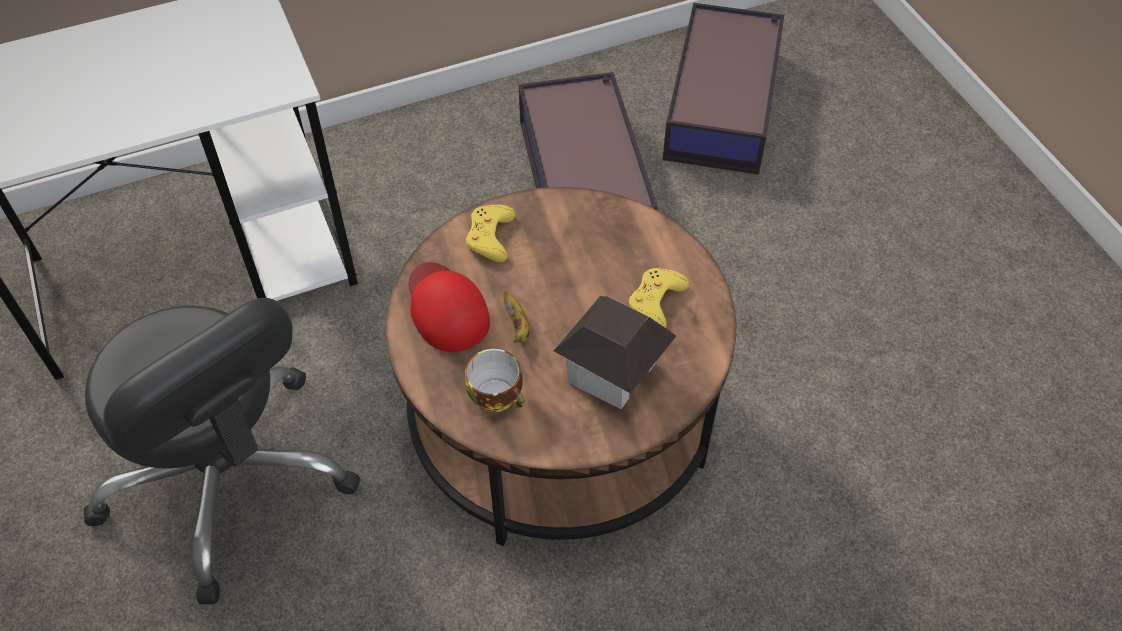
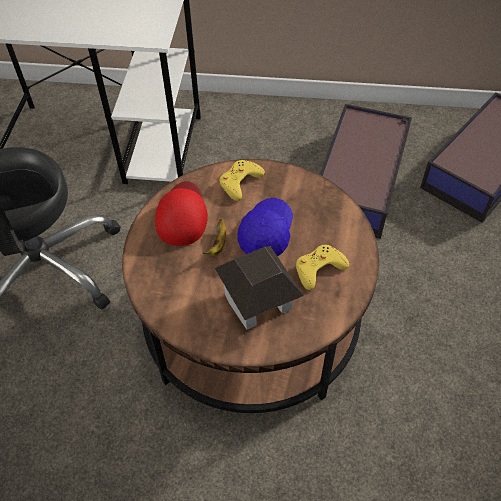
camera: 30 degrees right, 0 degrees up
cup [465,349,525,412] -> none
none -> blue cap [238,198,293,256]

